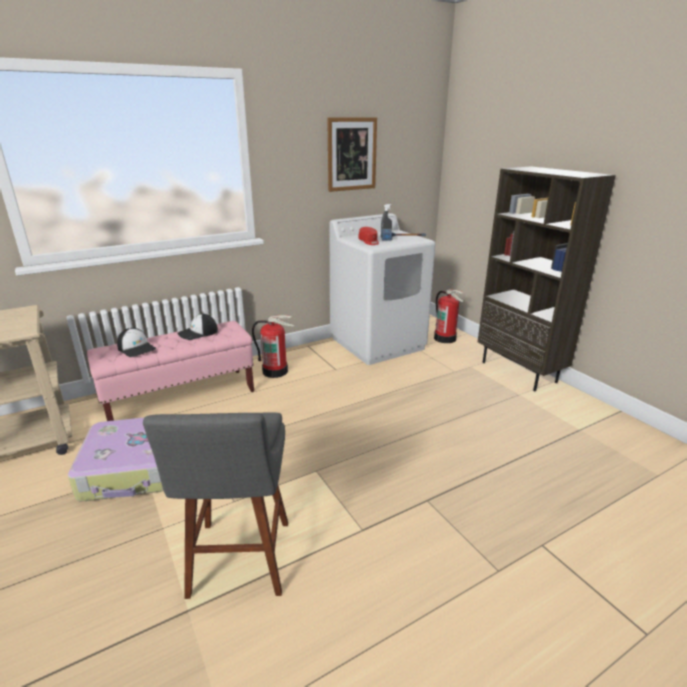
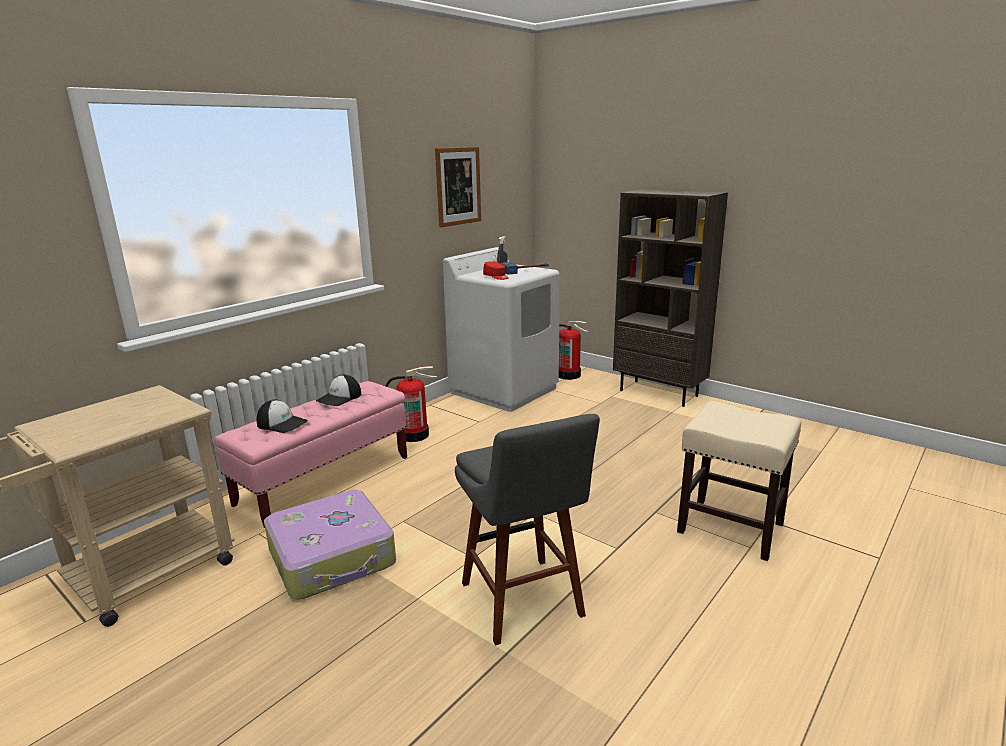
camera: 20 degrees left, 5 degrees down
none -> beige stool [677,401,801,561]

